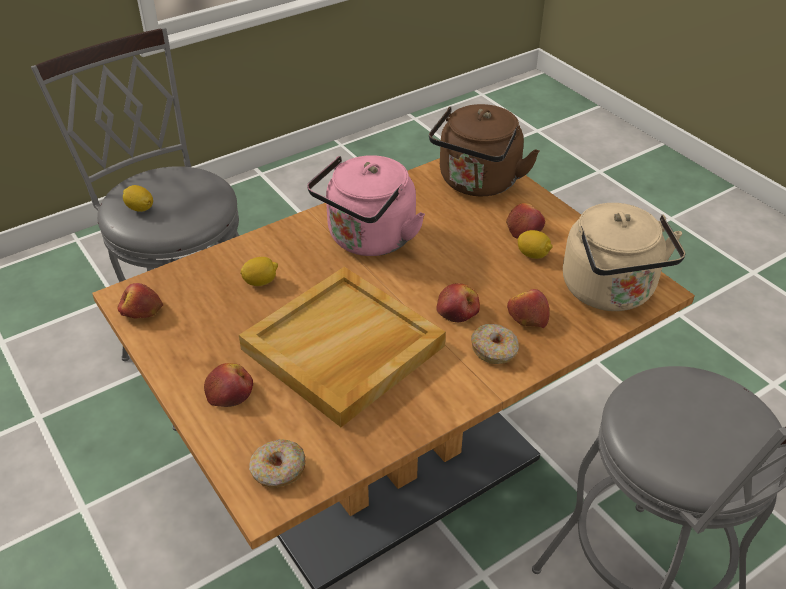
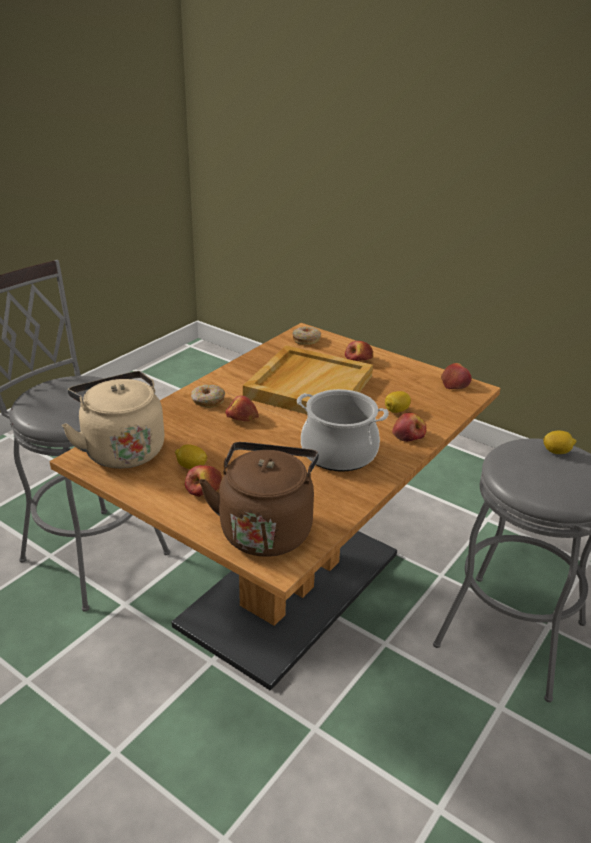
camera: 160 degrees right, 10 degrees down
pink kettle [307,155,425,256] -> cooking pot [297,389,389,472]
apple [507,289,549,328] -> apple moved to [392,413,426,442]

